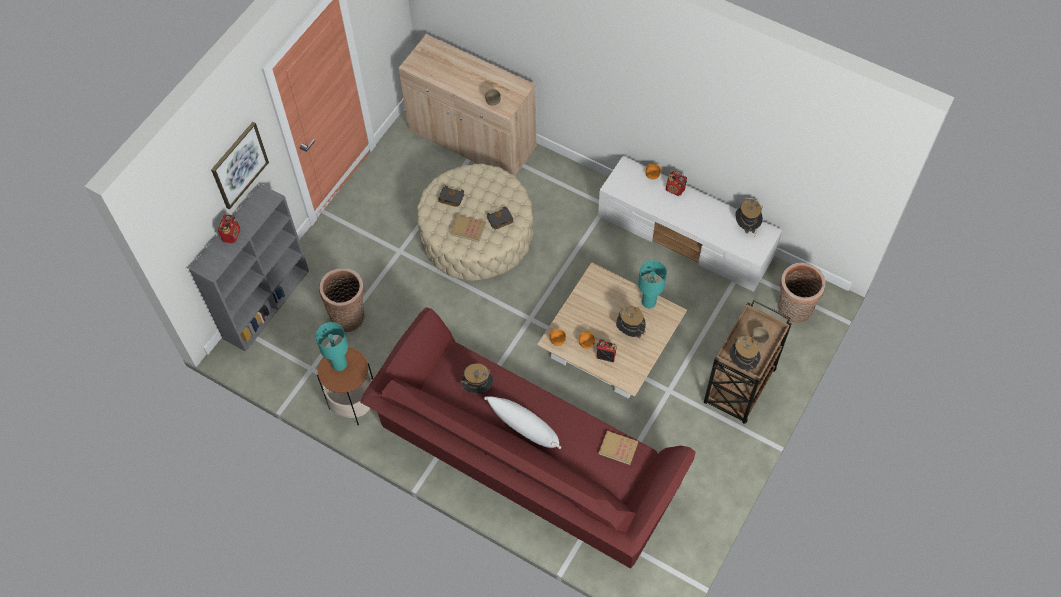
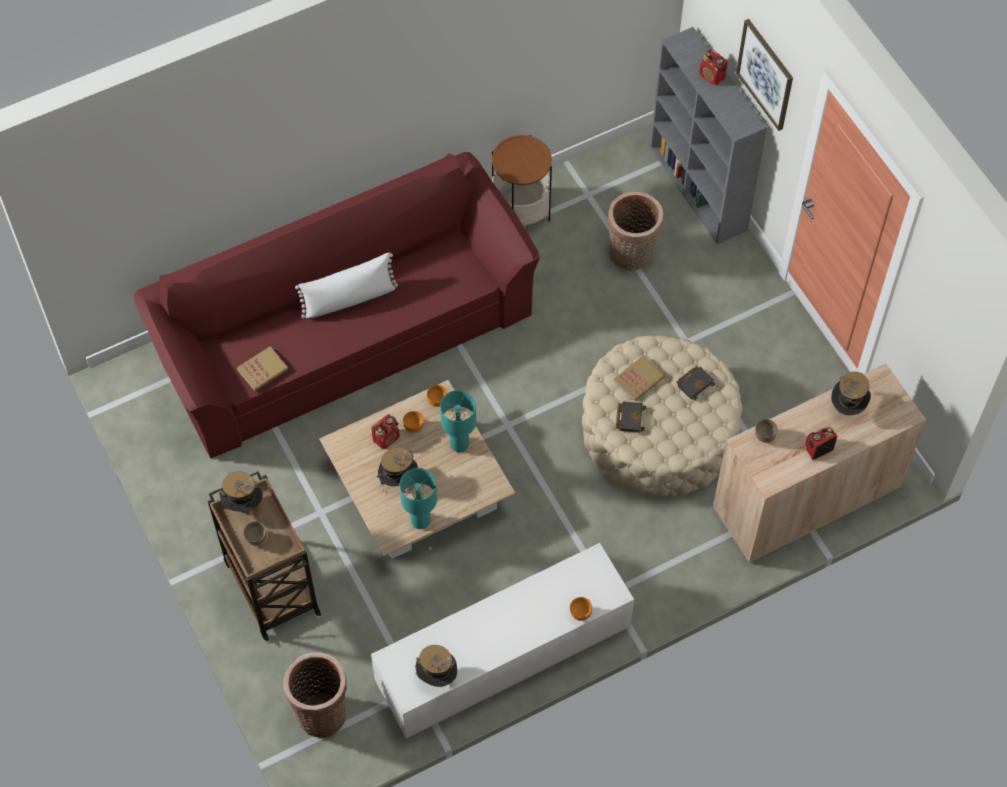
camera: 120 degrees right, 0 degrees up
turquoise table lamp [316,322,348,371] -> turquoise table lamp moved to [440,390,476,452]
hat [460,363,493,393] -> hat moved to [831,372,871,415]
radio [666,171,687,196] -> radio moved to [805,427,837,460]

